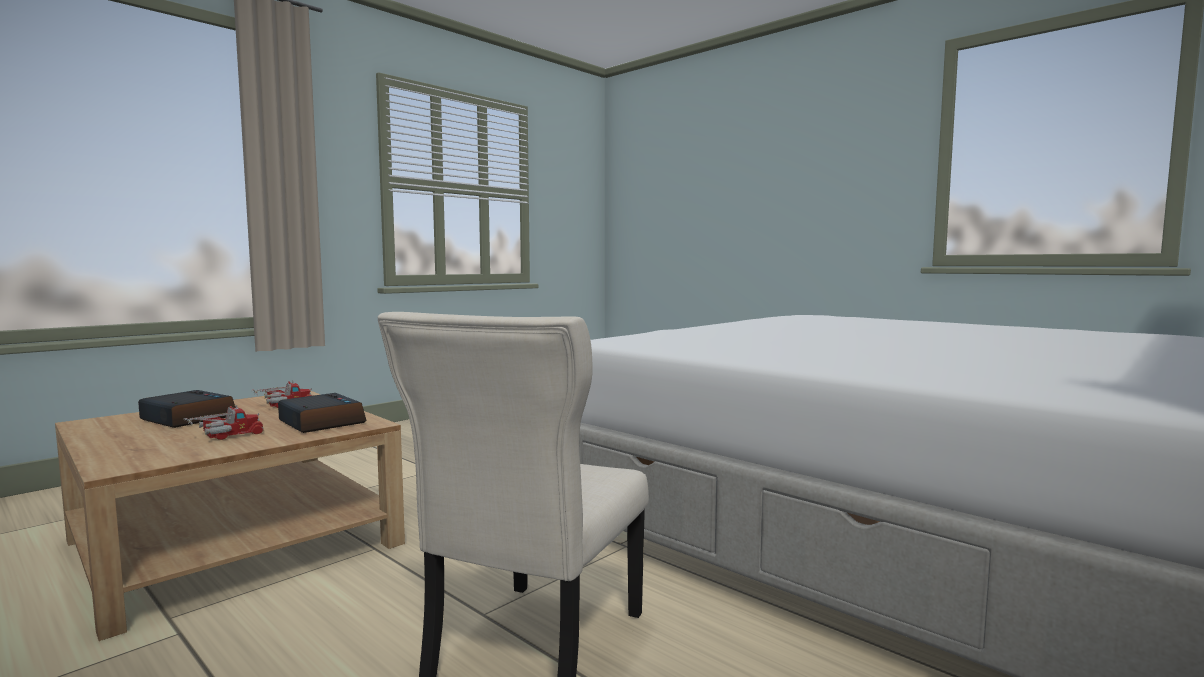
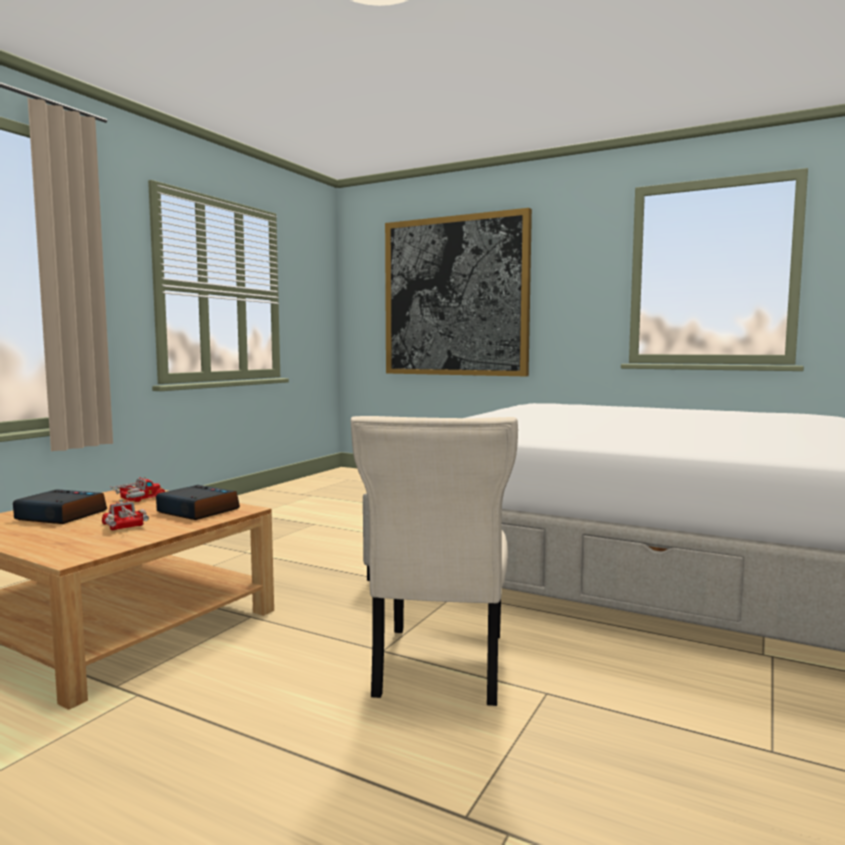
camera: 15 degrees left, 0 degrees up
toy truck [184,405,264,440] -> toy truck turned 75 degrees counterclockwise [102,499,149,530]
none -> picture [385,208,532,376]

